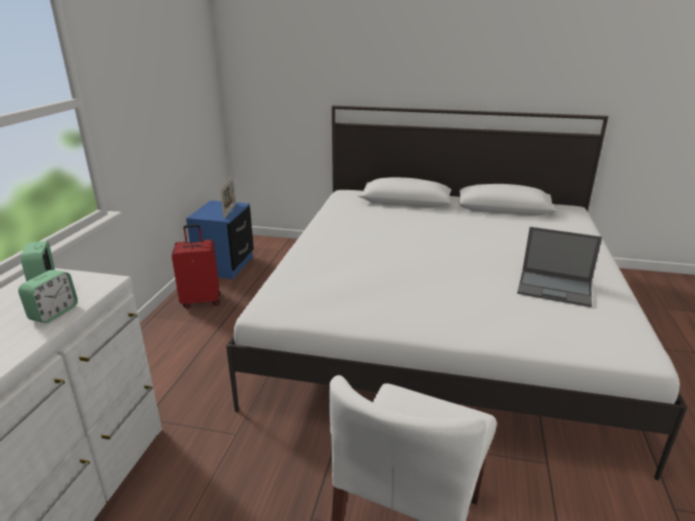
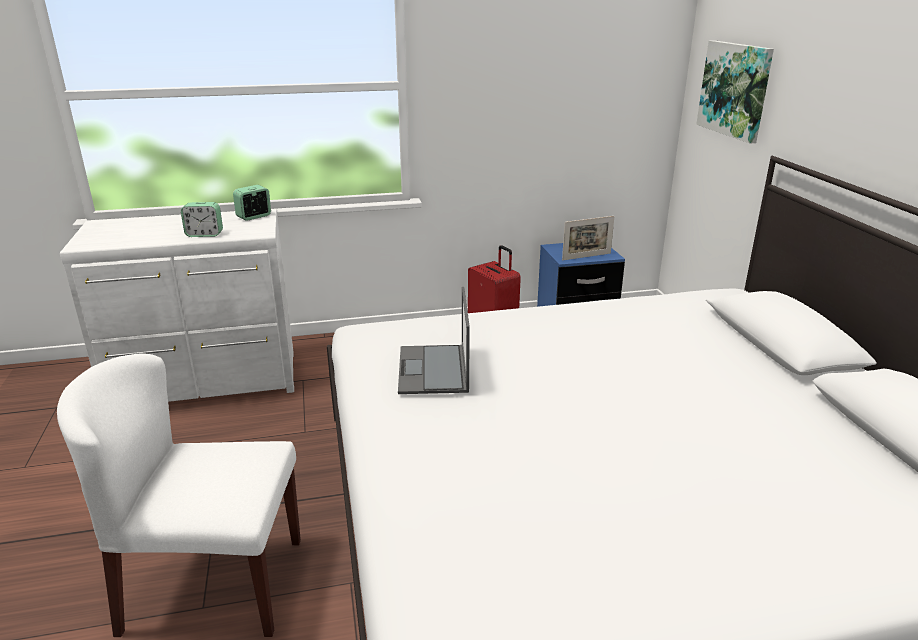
camera: 65 degrees right, 0 degrees up
laptop [517,227,602,307] -> laptop moved to [398,287,470,394]
none -> picture [696,40,774,143]

